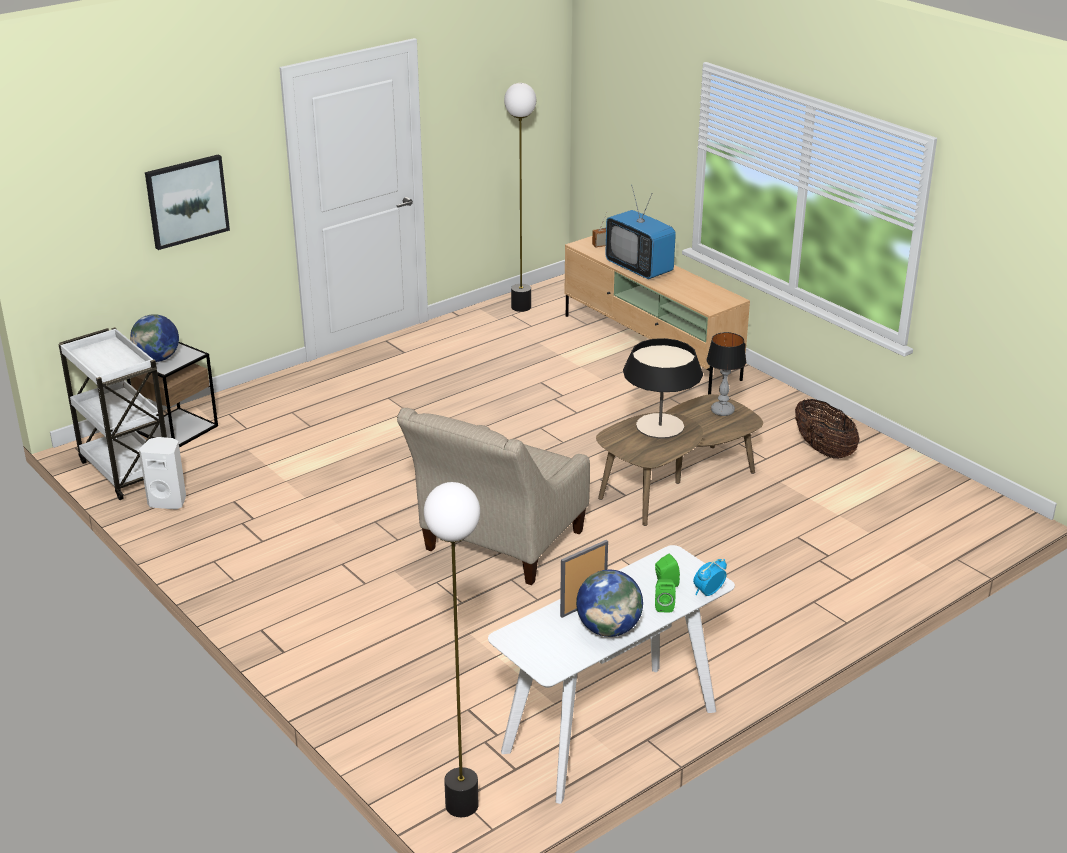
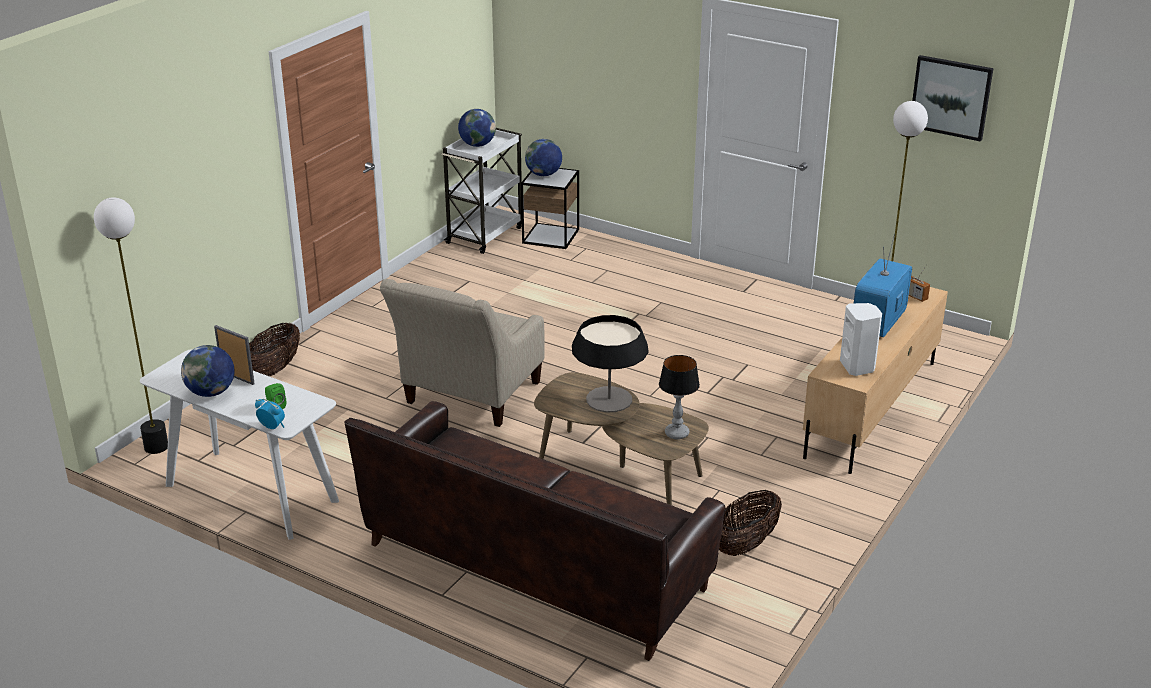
camera: 70 degrees right, 0 degrees up
white speaker [139,437,186,510] -> white speaker moved to [840,303,882,376]
picture [145,154,230,250] -> picture moved to [912,55,993,142]
beige armchair [397,408,590,585] -> beige armchair turned 75 degrees counterclockwise [380,279,545,427]
green speaker [655,579,676,613] -> none
none -> basket [249,323,300,376]
none -> brown sofa [344,401,726,661]
none -> globe [458,109,496,147]

